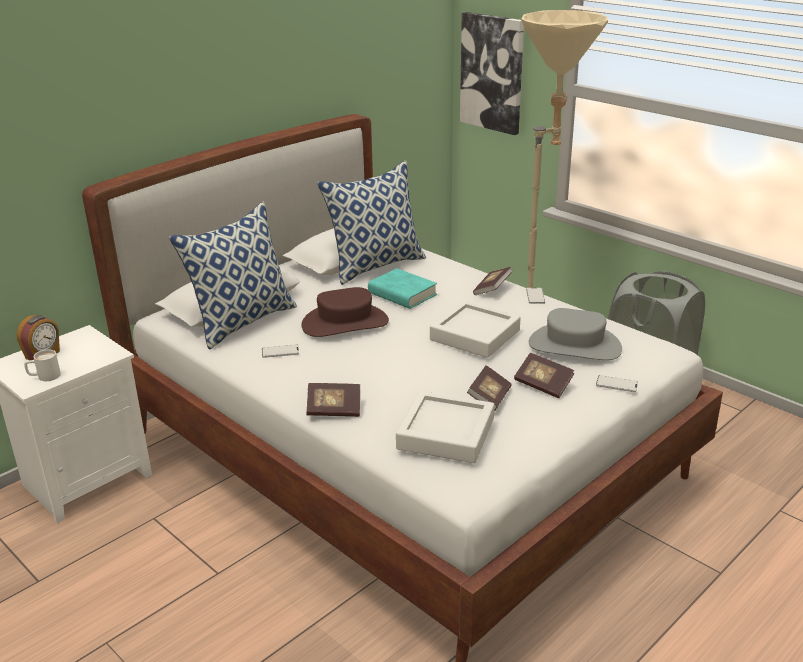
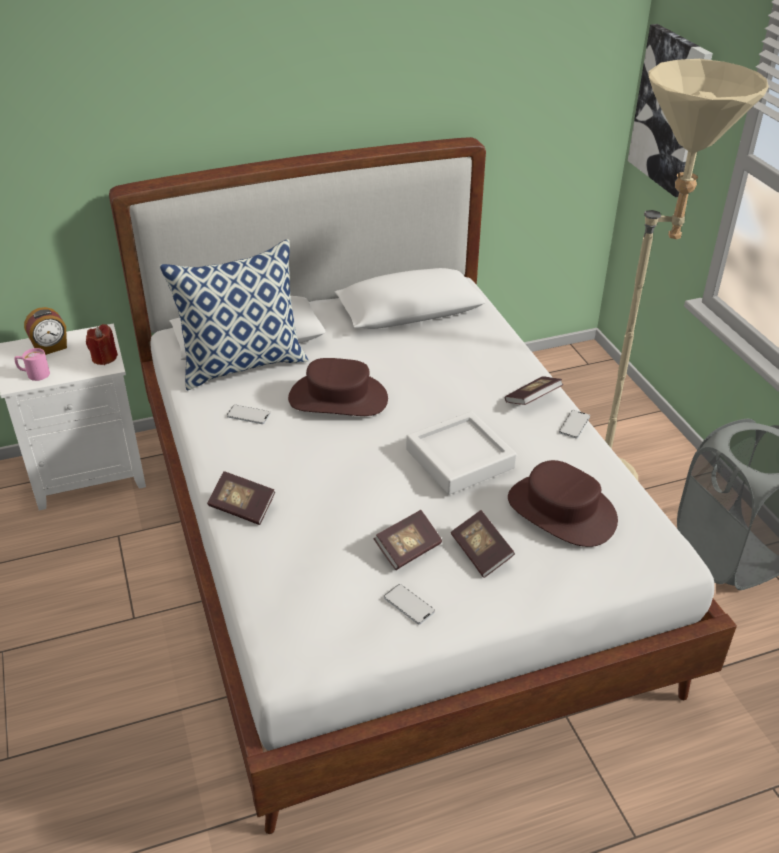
camera: 25 degrees right, 10 degrees up
white mug [24,349,61,381] -> pink mug [14,348,50,381]
pillow [317,161,426,285] -> none
turquoise book [368,268,437,309] -> none
grey tray [396,391,494,463] -> none
grey hat [529,308,622,360] -> brown hat [508,460,618,547]
phone [596,375,638,392] -> phone moved to [384,584,435,624]
none -> red candle [86,324,118,365]

